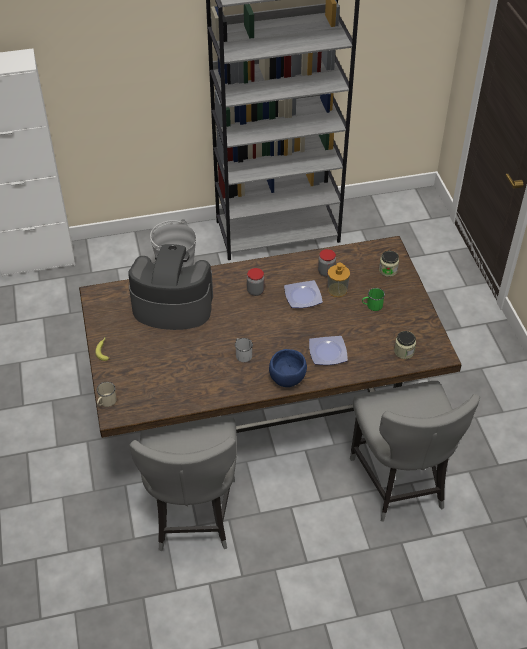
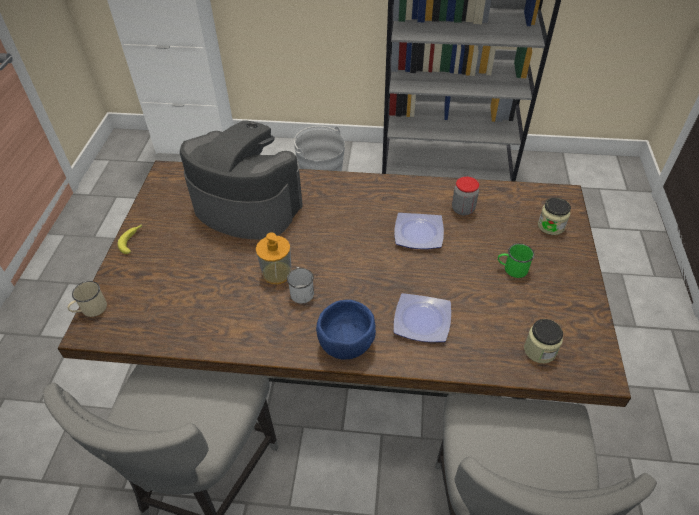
camera: 20 degrees right, 0 degrees up
jar [247,268,265,296] -> none
soap dispenser [328,262,350,297] -> soap dispenser moved to [256,232,291,284]

